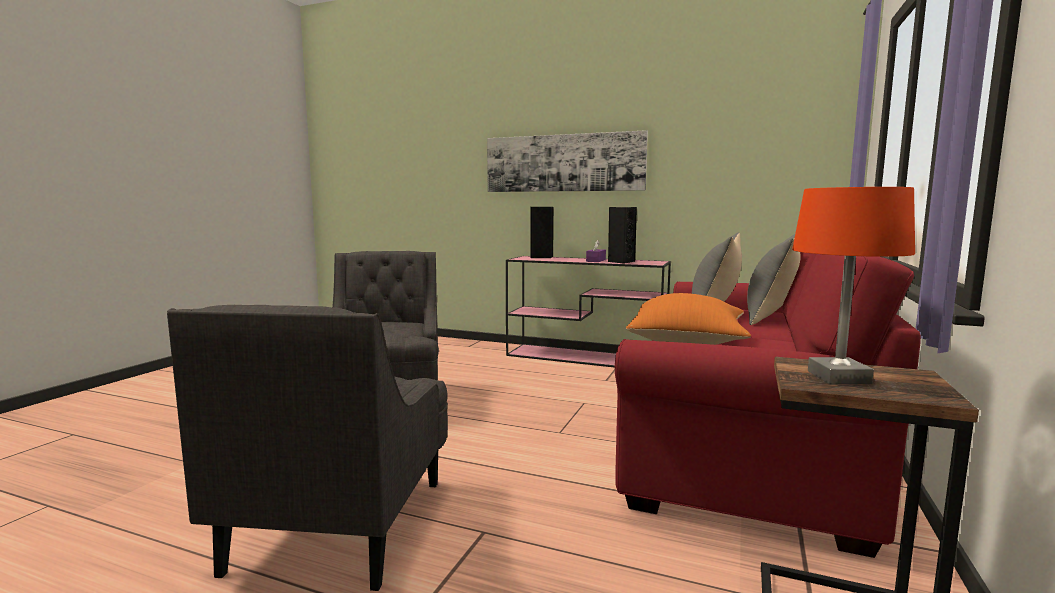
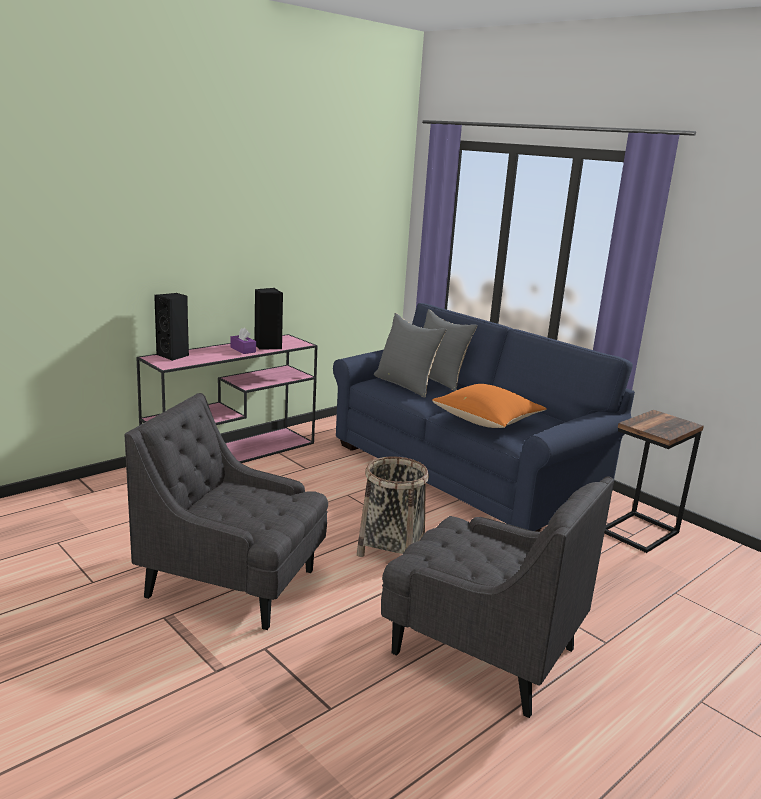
camera: 65 degrees left, 10 degrees up
picture [487,130,648,192] -> none
red sofa [615,252,921,558] -> blue sofa [333,303,635,532]
orange table lamp [792,187,915,384] -> none
none -> basket [357,456,429,557]

